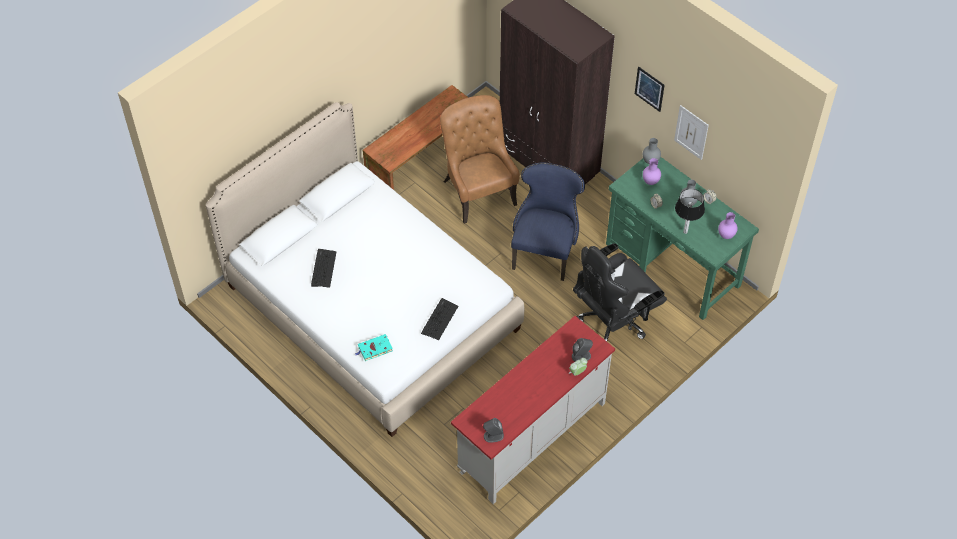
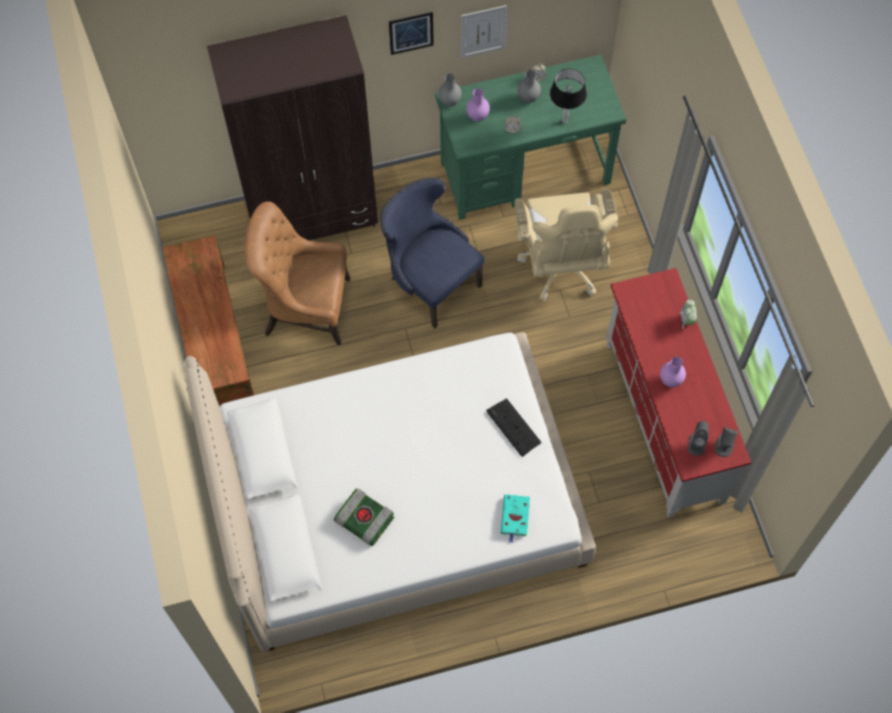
camera: 60 degrees left, 10 degrees up
keyboard [311,249,337,288] -> book [334,488,394,546]
grey speaker [572,338,593,362] -> grey speaker moved to [688,421,709,456]
black office chair [573,244,667,341] -> beige office chair [515,189,618,301]
purple vase [718,212,738,239] -> purple vase moved to [660,357,686,387]

